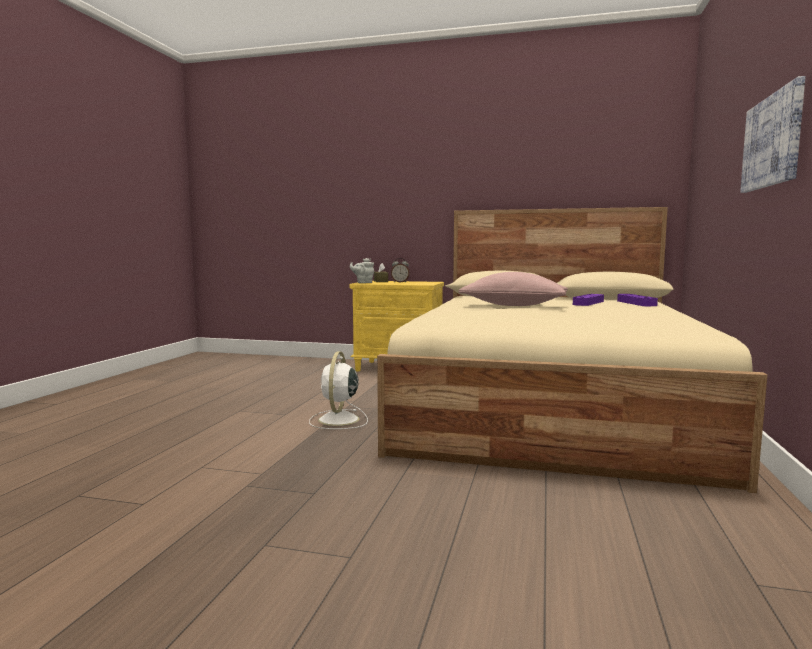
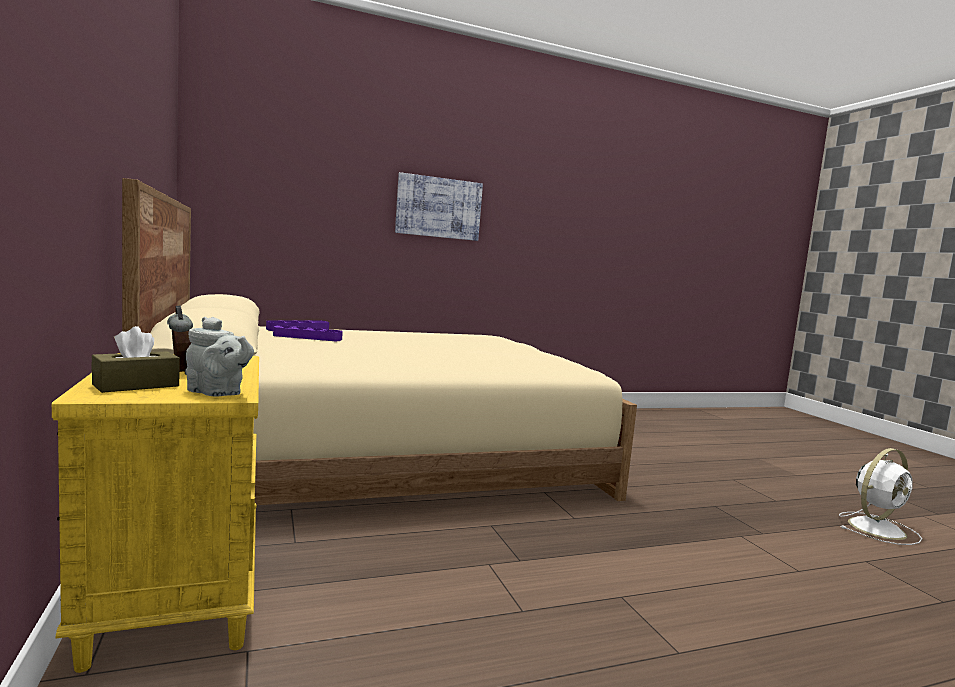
camera: 125 degrees left, 0 degrees up
white fan [309,352,368,429] -> white fan moved to [839,448,922,545]
pink pillow [458,272,568,306] -> none

